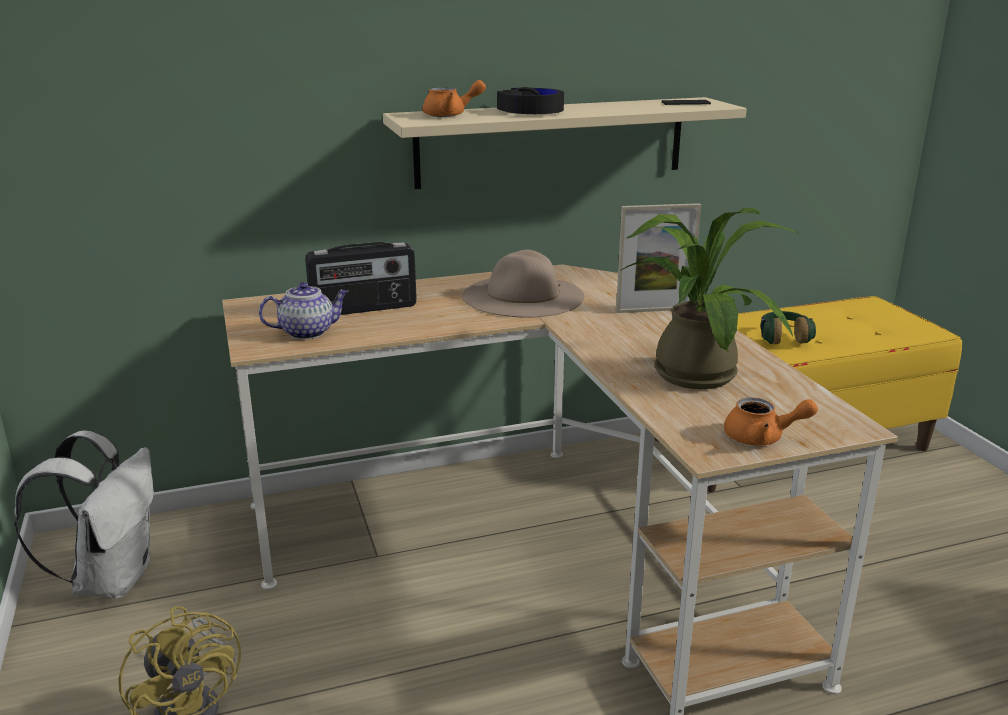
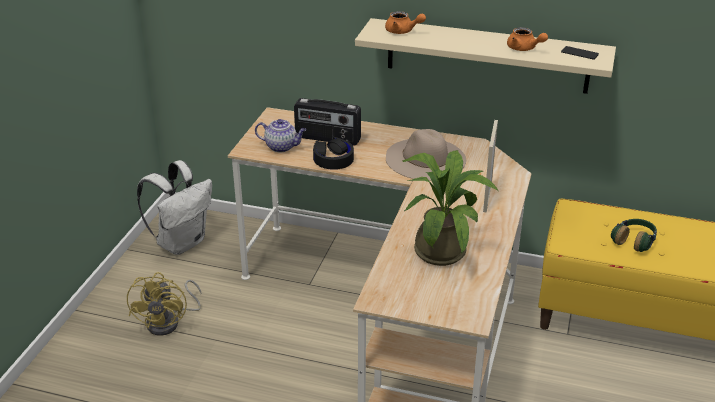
camera: 35 degrees right, 10 degrees up
black headphones [497,87,564,114] -> black headphones moved to [313,137,354,170]
picture frame [616,203,701,313] -> picture frame turned 75 degrees clockwise [483,120,498,212]
orange teapot [724,397,818,446] -> orange teapot moved to [507,27,548,51]

